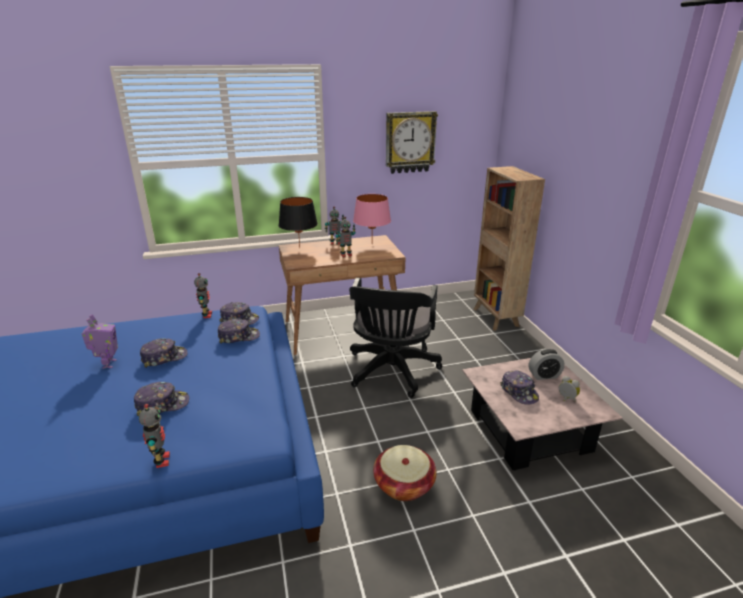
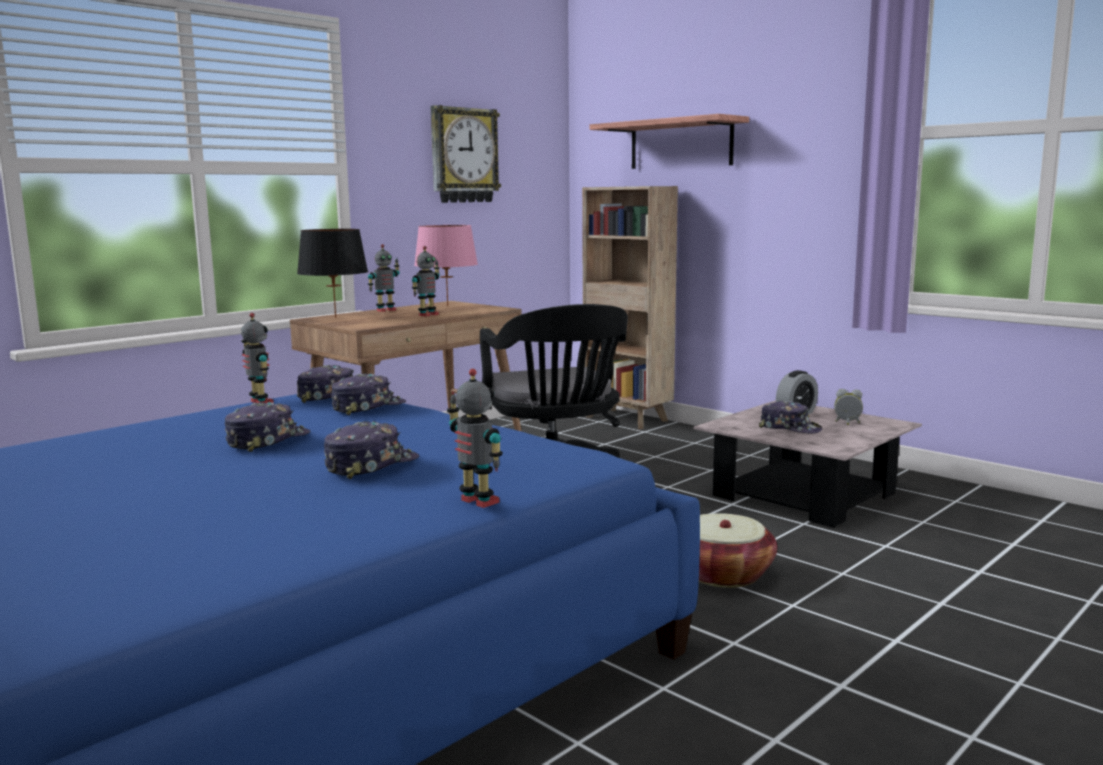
camera: 30 degrees left, 15 degrees down
toy robot [82,314,118,369] -> none
none -> shelf [590,114,749,169]

